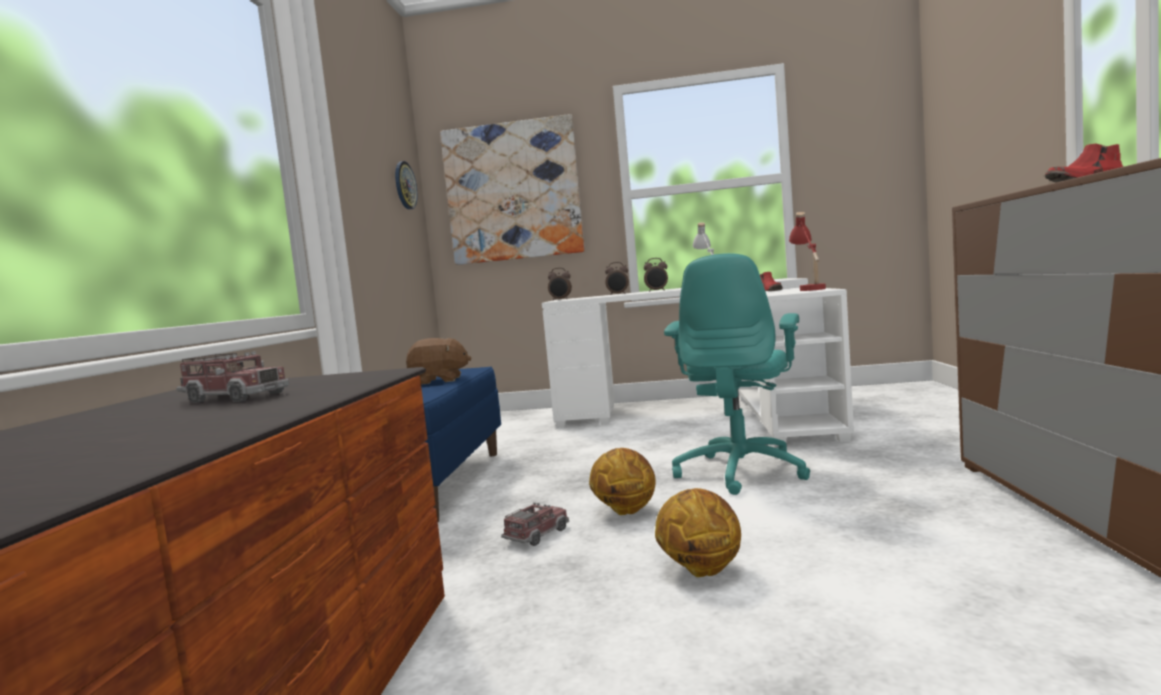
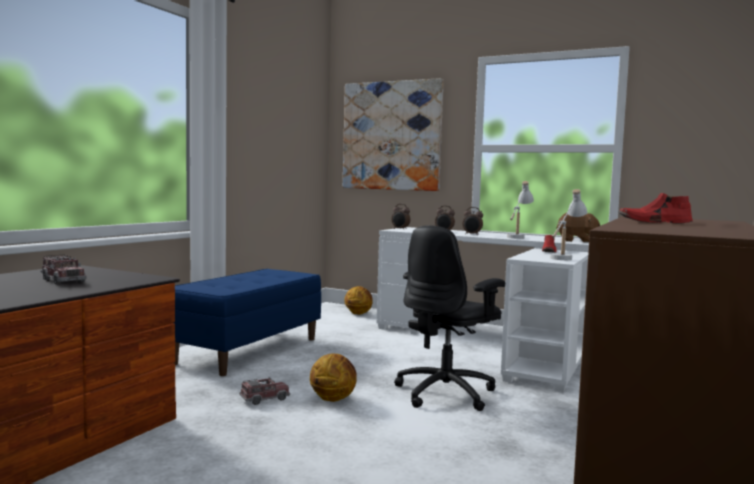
camera: 20 degrees right, 0 degrees up
wall clock [395,161,417,210] -> none
brown plush toy [406,338,471,385] -> brown plush toy moved to [556,213,600,243]
basketball [655,488,741,577] -> basketball moved to [344,286,373,315]
turquoise office chair [664,253,810,495] -> black office chair [394,225,505,411]
red table lamp [789,212,826,291] -> white table lamp [551,189,587,260]

